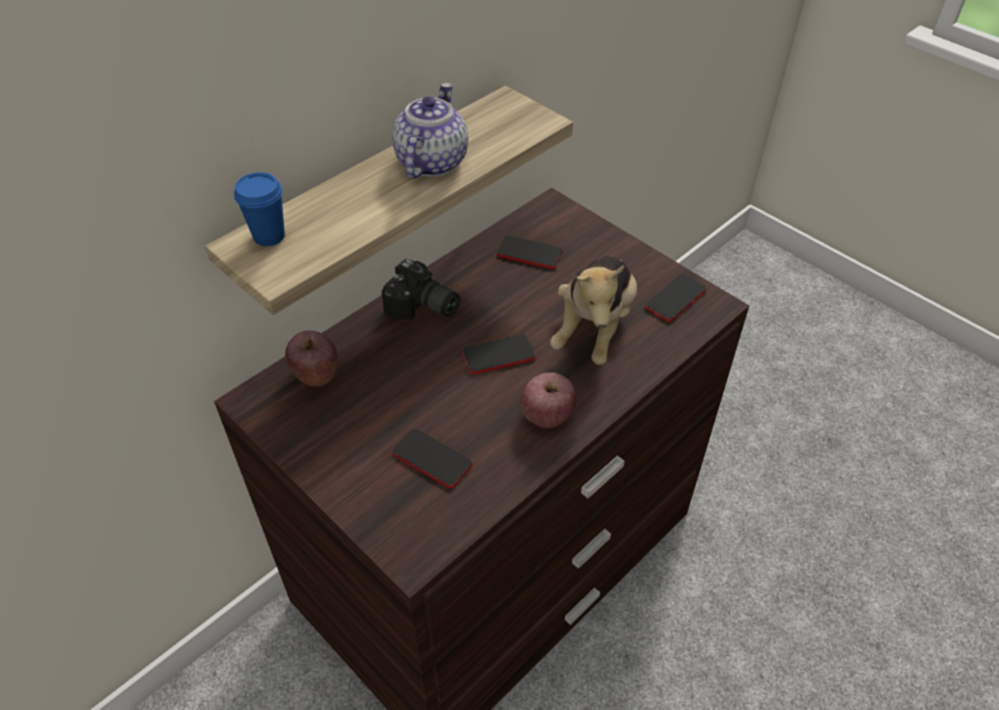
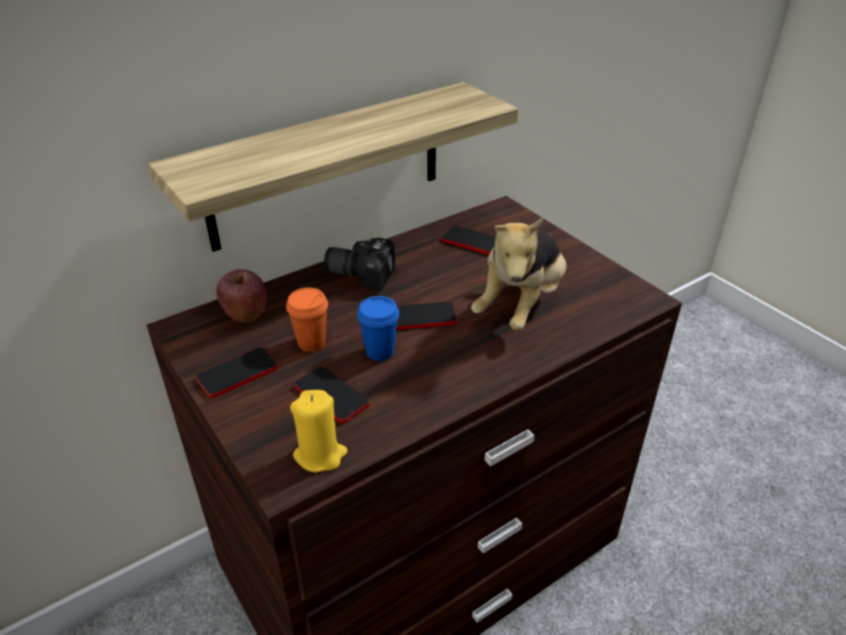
camera: 10 degrees right, 10 degrees down
blue cup [234,172,285,246] -> blue cup moved to [357,296,399,361]
camera [381,259,461,320] -> camera turned 150 degrees clockwise [324,238,395,291]
teapot [392,83,468,179] -> none
apple [520,372,577,428] -> none
phone [645,274,706,322] -> phone moved to [196,347,278,398]
none -> orange cup [286,288,328,352]
none -> yellow candle [290,390,348,473]

